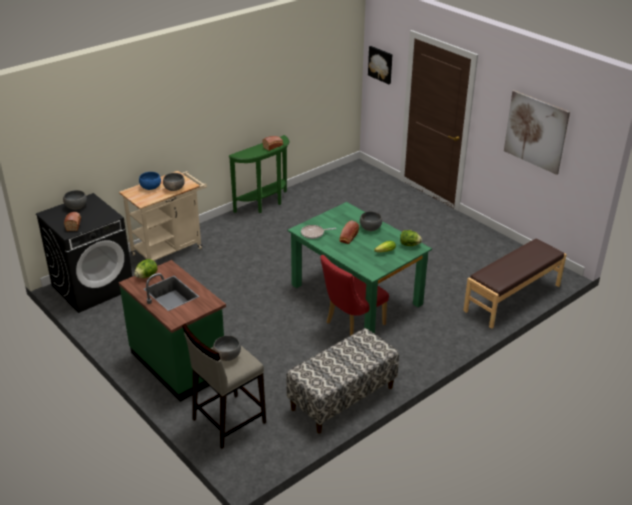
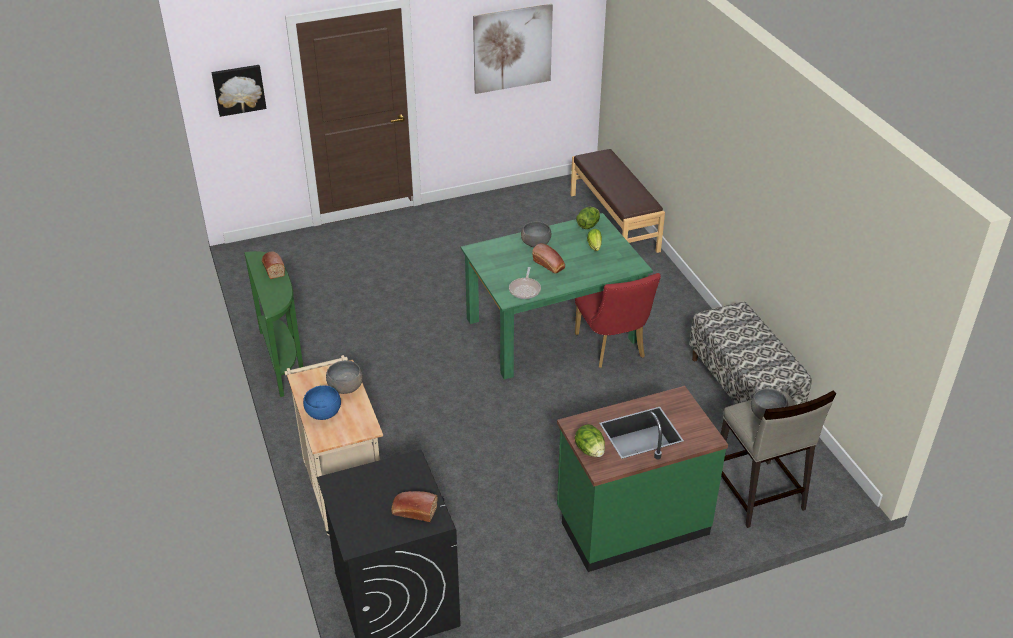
camera: 70 degrees left, 5 degrees up
grey bowl [63,190,87,210] -> none

